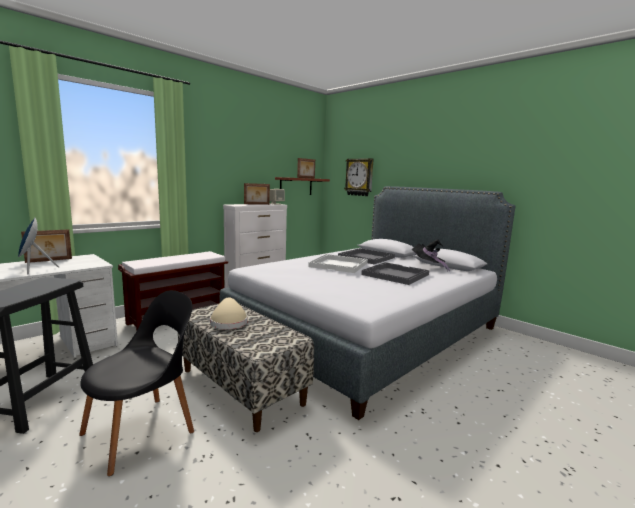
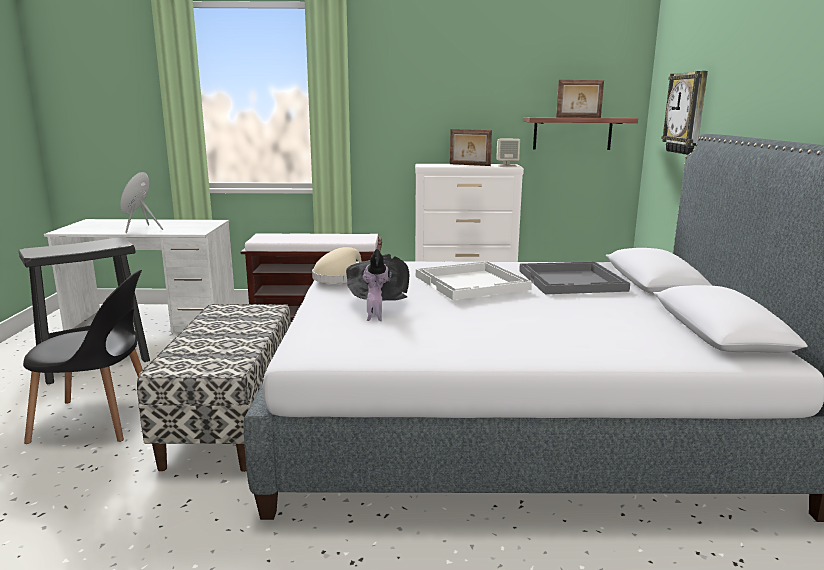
camera: 45 degrees right, 5 degrees up
picture frame [21,229,72,263] -> none
beige hat [210,297,248,329] -> beige hat moved to [312,247,362,283]
grey tray [361,262,429,285] -> none
black hat [412,239,450,272] -> black hat moved to [346,249,409,321]

